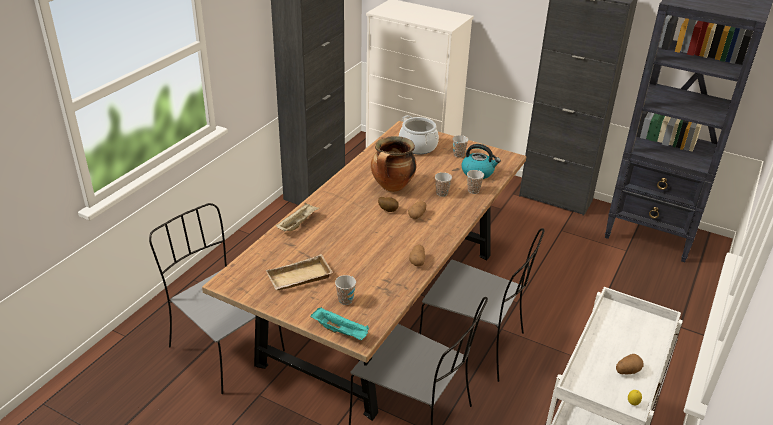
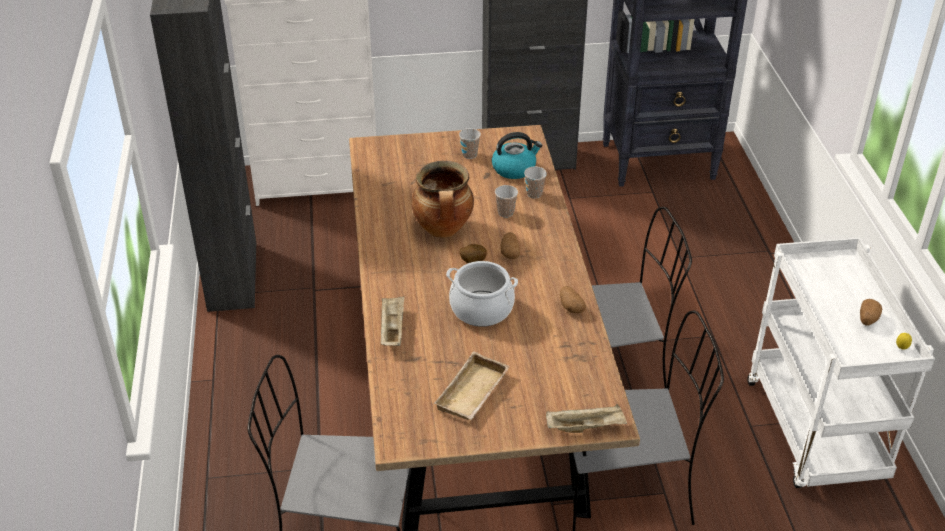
camera: 35 degrees left, 5 degrees up
turquoise tray [310,307,369,340] -> beige tray [546,404,627,433]
cup [335,275,356,305] -> none
cooking pot [399,115,439,154] -> cooking pot moved to [446,261,518,327]

